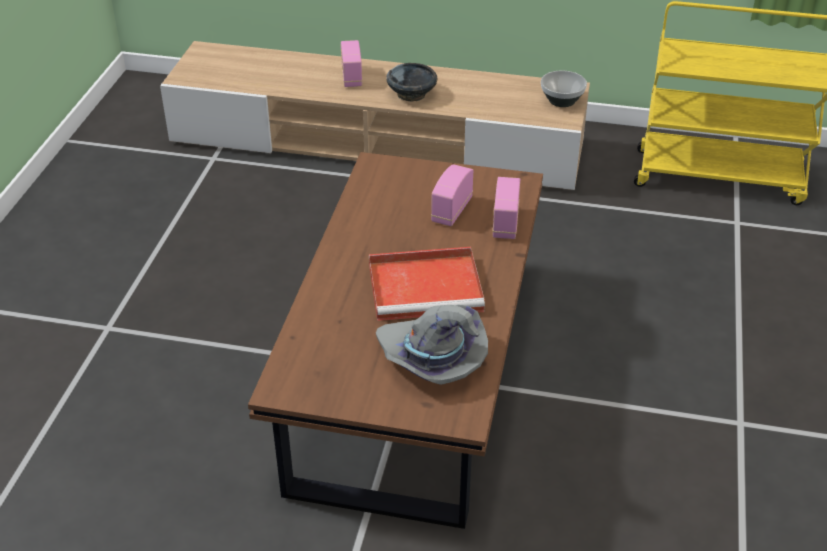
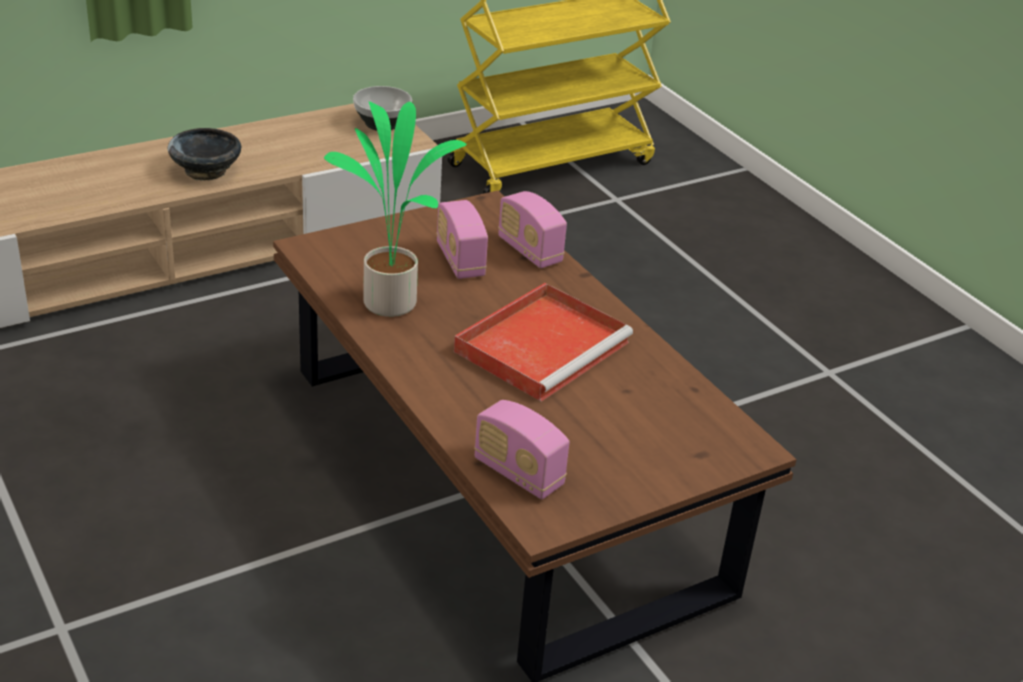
camera: 45 degrees left, 5 degrees down
radio [341,40,362,87] -> radio moved to [474,400,570,499]
grey hat [376,305,488,385] -> none
none -> potted plant [324,101,467,317]

